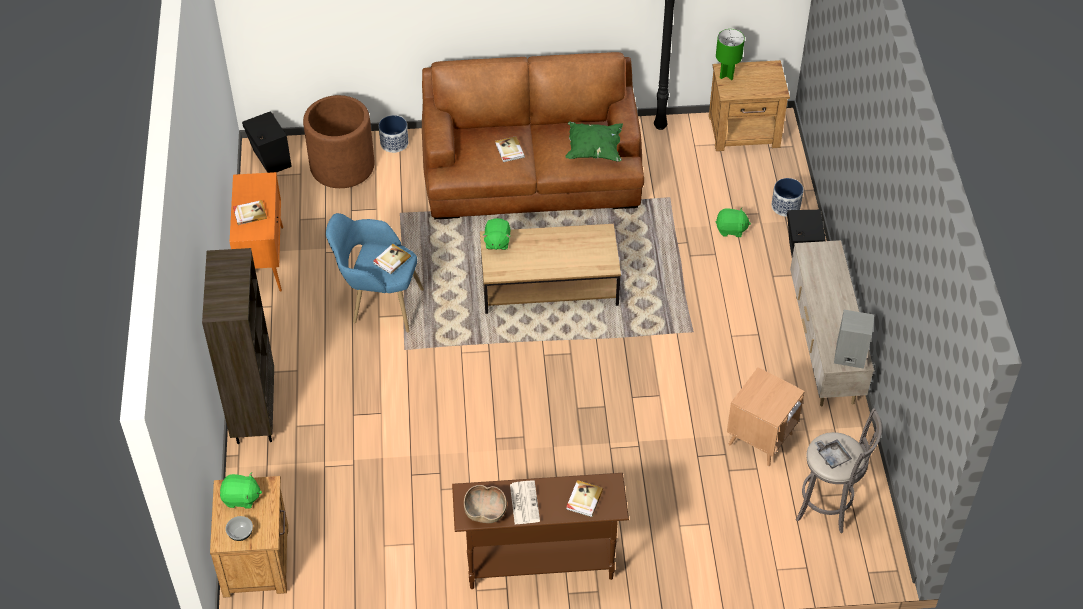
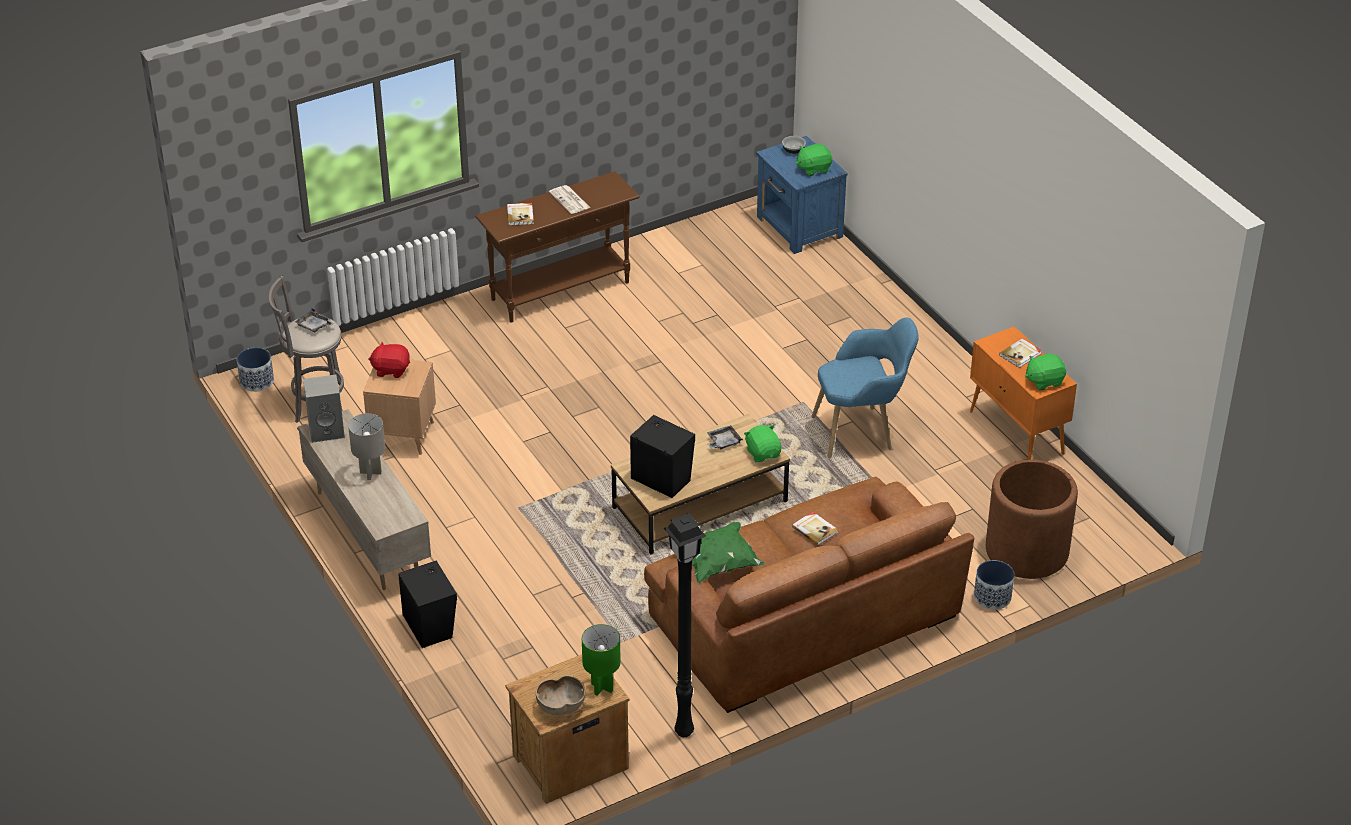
camera: 155 degrees right, 10 degrees down
brown bookcase [202,248,274,444] -> none
brown nightstand [210,476,288,598] -> blue nightstand [756,136,848,254]
black speaker [242,111,292,173] -> black speaker moved to [630,415,695,498]
book [373,244,411,274] -> none
brown bowl [464,485,507,523] -> brown bowl moved to [536,675,585,716]
green plush toy [716,208,751,237] -> green plush toy moved to [1025,353,1066,391]
planter [771,178,804,217] -> planter moved to [237,347,274,392]
none -> grey table lamp [348,413,386,480]
none -> red plush toy [368,342,410,378]
none -> grey tray [707,425,743,449]

